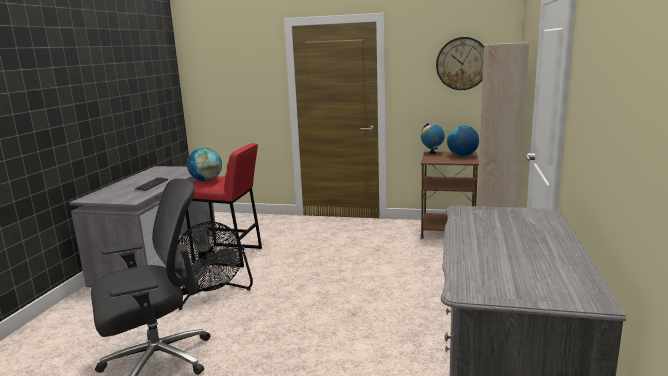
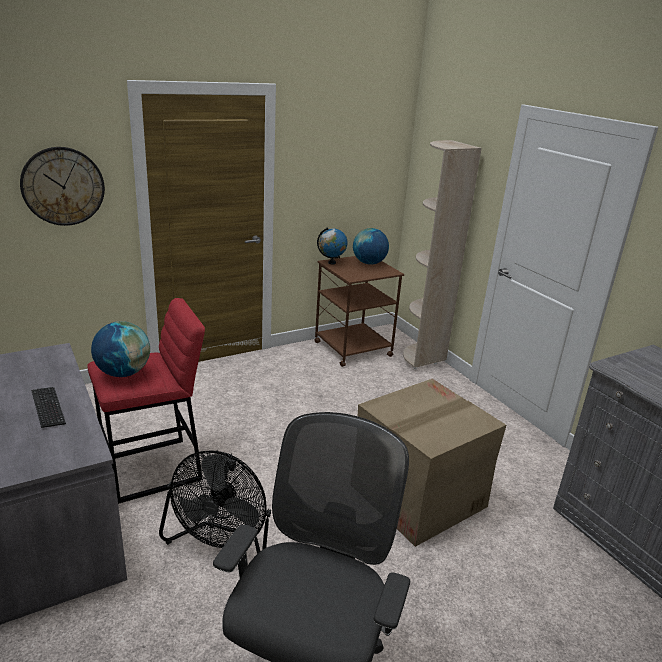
camera: 45 degrees left, 10 degrees up
black fan [178,222,253,310] -> black fan turned 90 degrees clockwise [159,450,271,554]
wall clock [436,37,484,90] -> wall clock moved to [20,147,105,226]
none -> cardboard box [358,379,506,547]

